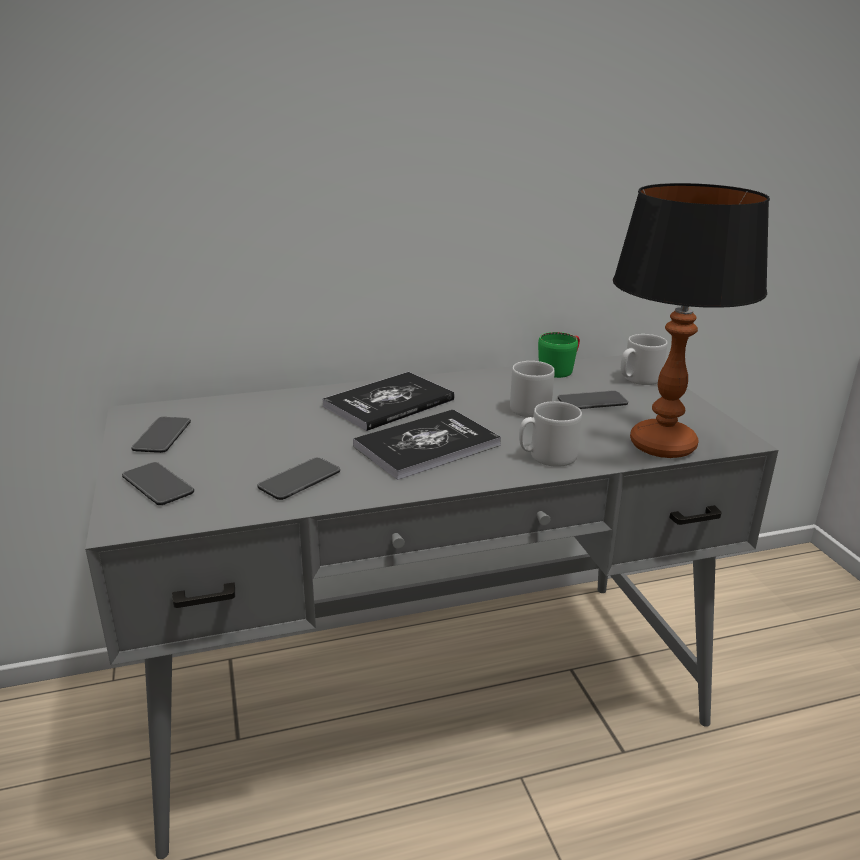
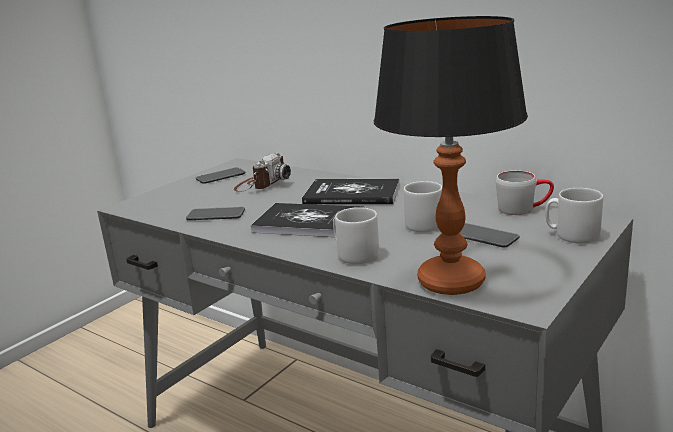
camera: 55 degrees right, 5 degrees down
phone [122,462,194,505] -> none
green mug [538,332,580,378] -> grey mug [496,171,554,215]
none -> camera [234,153,291,192]

